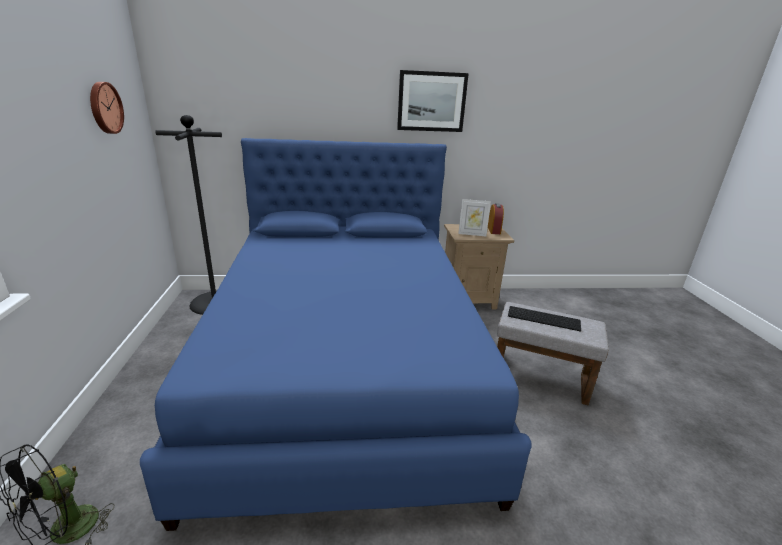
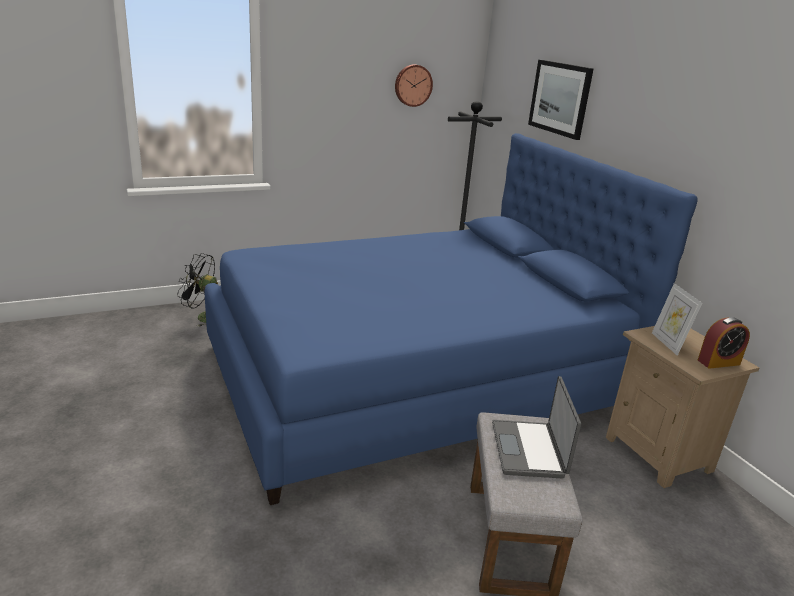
camera: 70 degrees right, 0 degrees up
picture [397,70,469,132] -> picture moved to [528,60,593,140]
keyboard [508,306,581,331] -> laptop [492,376,581,479]

